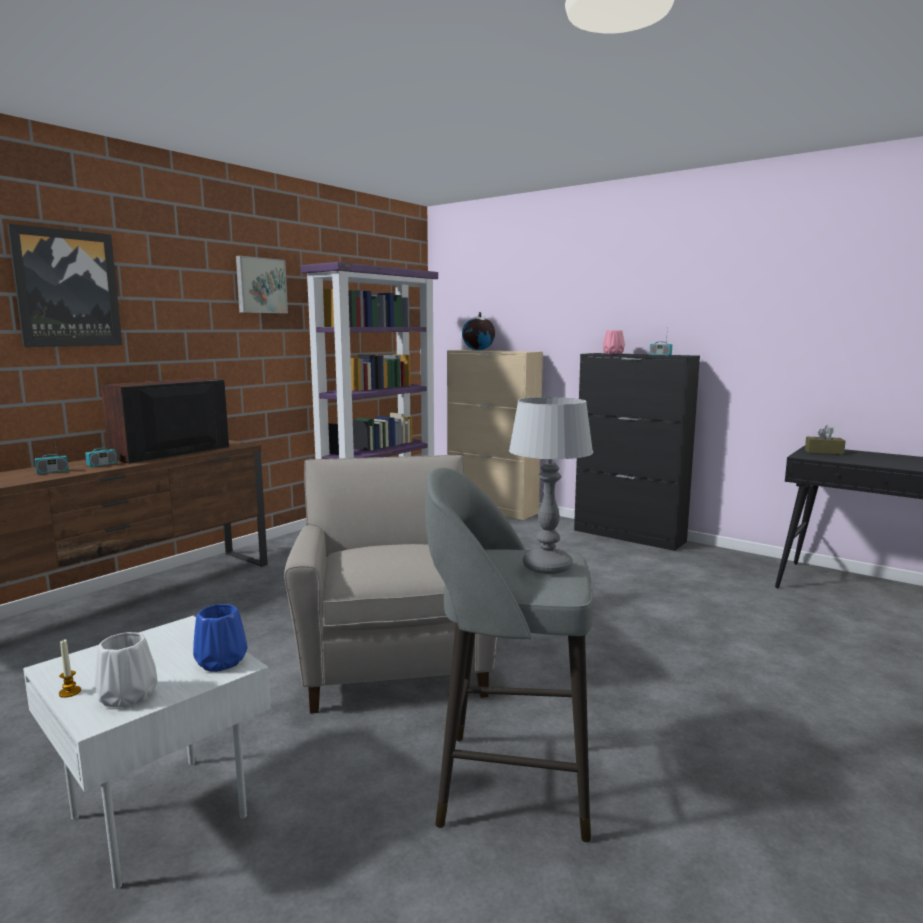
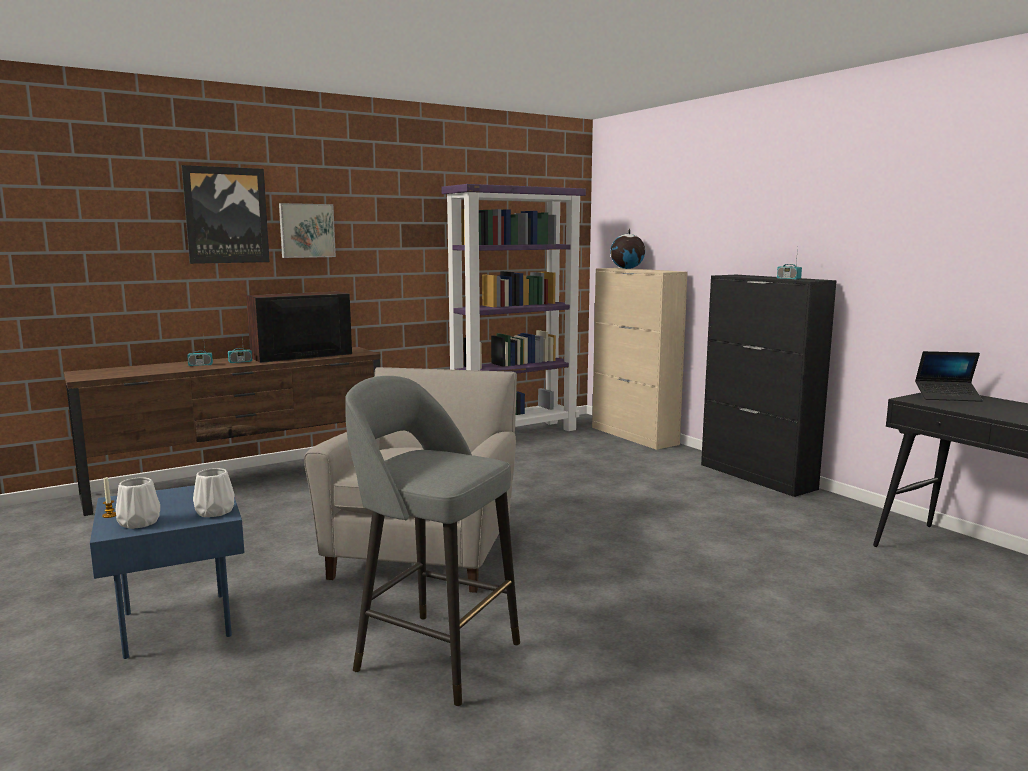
camera: 20 degrees right, 0 degrees up
white side table [23,616,271,889] -> blue side table [90,485,245,659]
blue vase [193,604,248,672] -> white vase [193,468,235,517]
picture [236,256,288,313] -> picture moved to [279,203,336,258]
table lamp [509,397,593,574] -> none
pink vase [603,330,625,354] -> none
brown tissue box [805,425,846,455] -> laptop [915,351,983,402]

